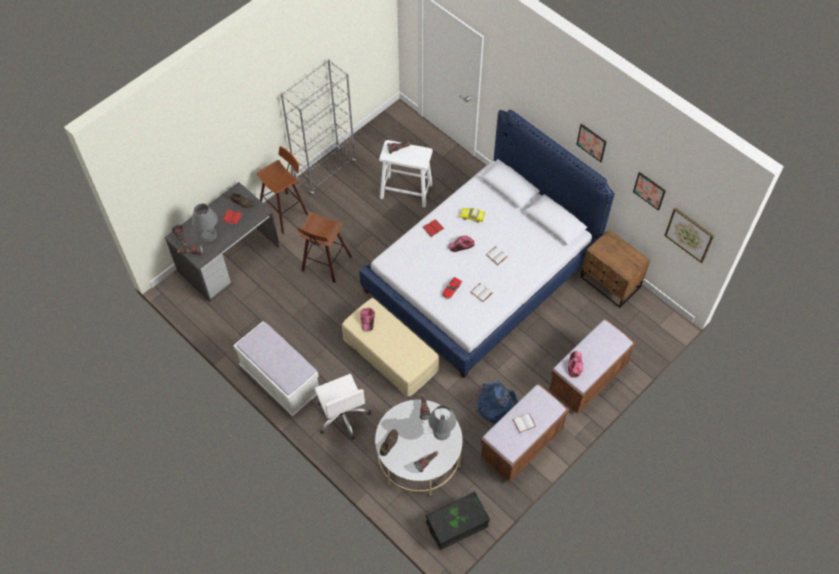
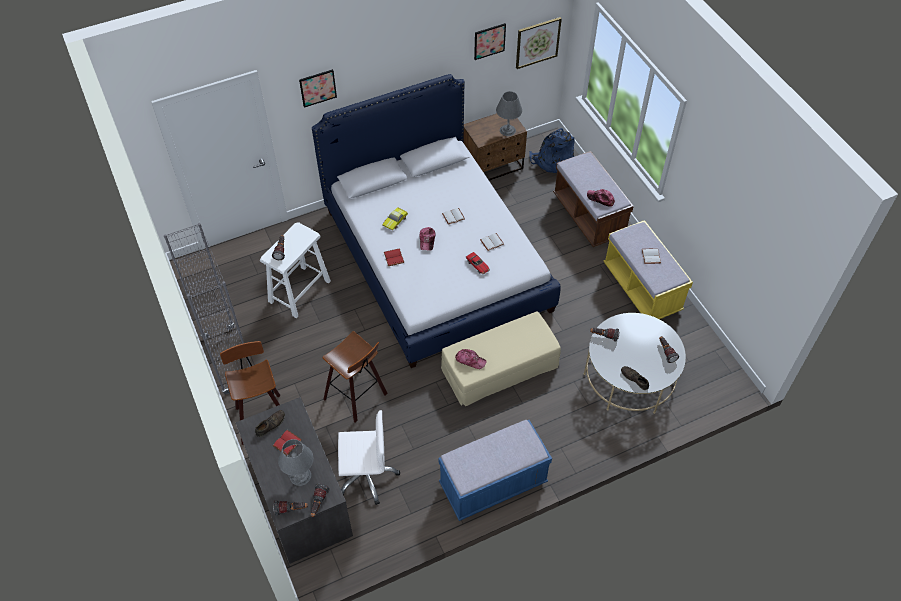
camera: 70 degrees left, 5 degrees down
white bench [233,321,319,416] -> blue bench [439,420,552,521]
white office chair [314,374,371,440] -> white office chair moved to [338,410,400,505]
black storage box [426,491,490,550] -> none
grey table lamp [428,405,456,440] -> grey table lamp moved to [496,91,522,136]
blue backpack [476,381,518,423] -> blue backpack moved to [529,128,575,173]
brown bench [479,384,569,483] -> yellow bench [603,220,693,319]
picture [576,124,606,162] -> picture moved to [299,69,337,108]

